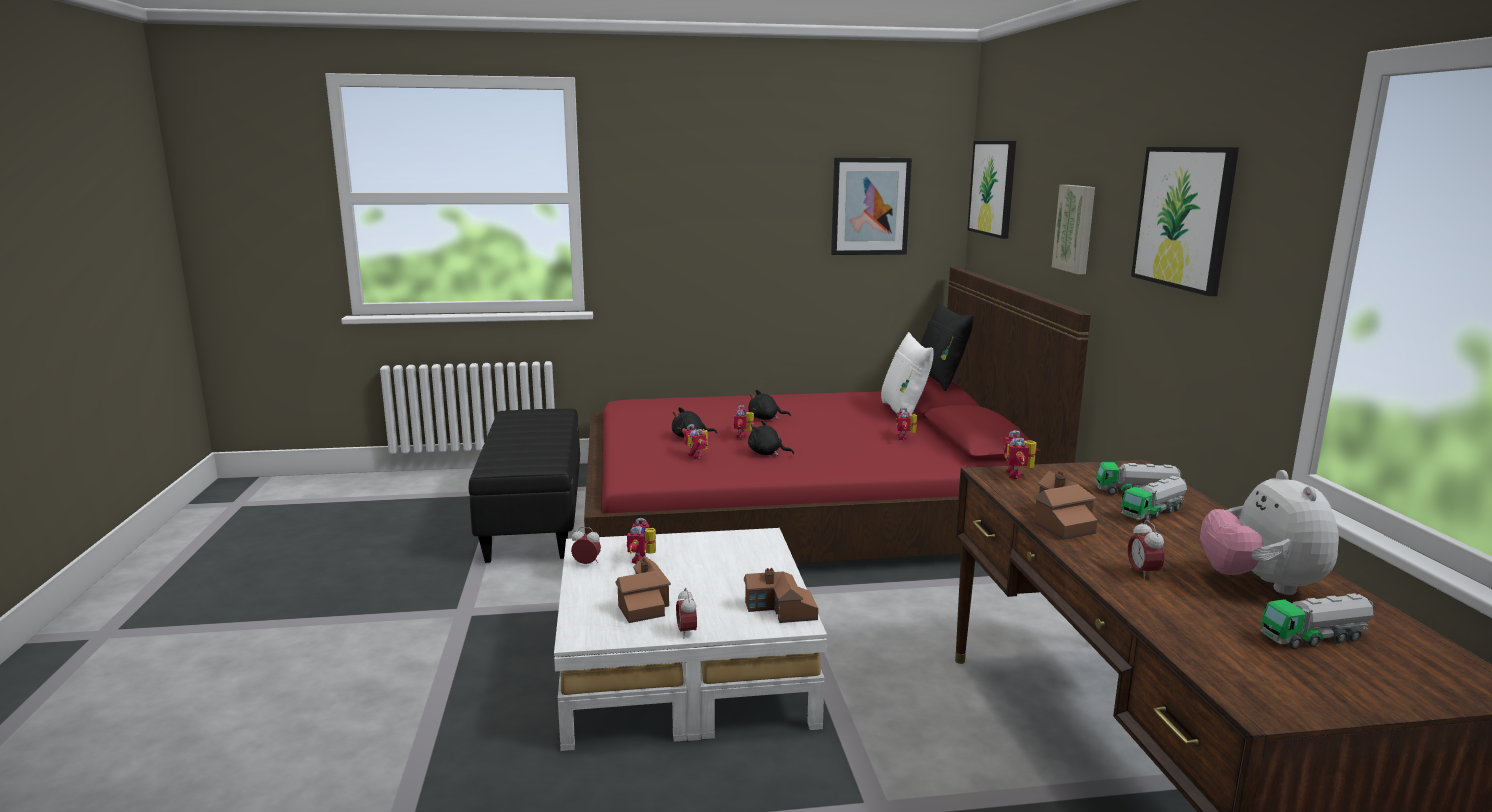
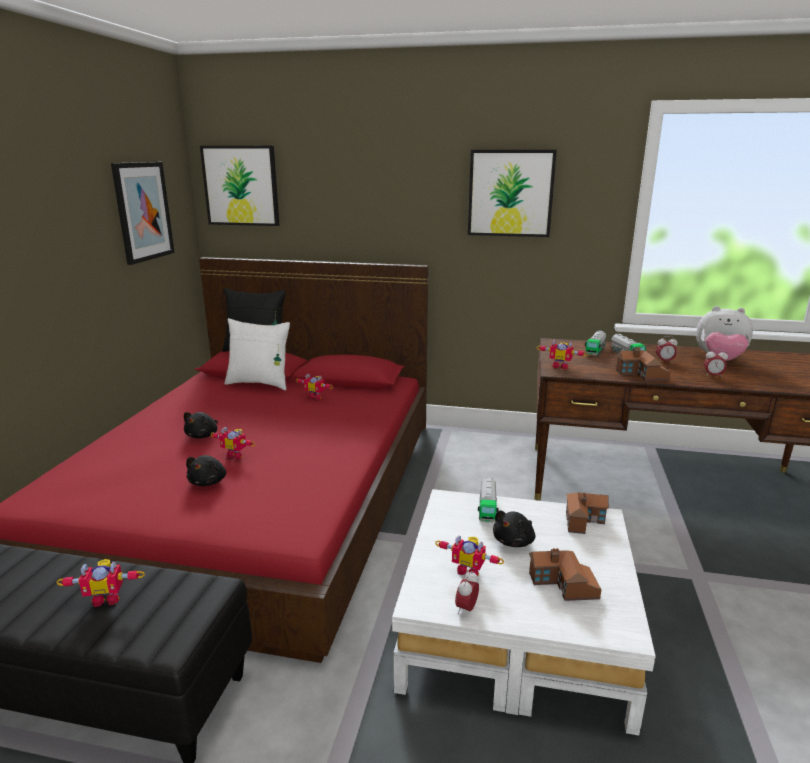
camera: 70 degrees left, 5 degrees up
alarm clock [676,588,697,639] -> alarm clock moved to [656,336,678,363]
toy robot [682,424,708,460] -> toy robot moved to [56,559,145,607]
black plush toy [748,420,794,456] -> black plush toy moved to [493,510,535,547]
picture [1052,185,1095,274] -> none
toy truck [1260,593,1373,649] -> toy truck moved to [478,477,499,522]

